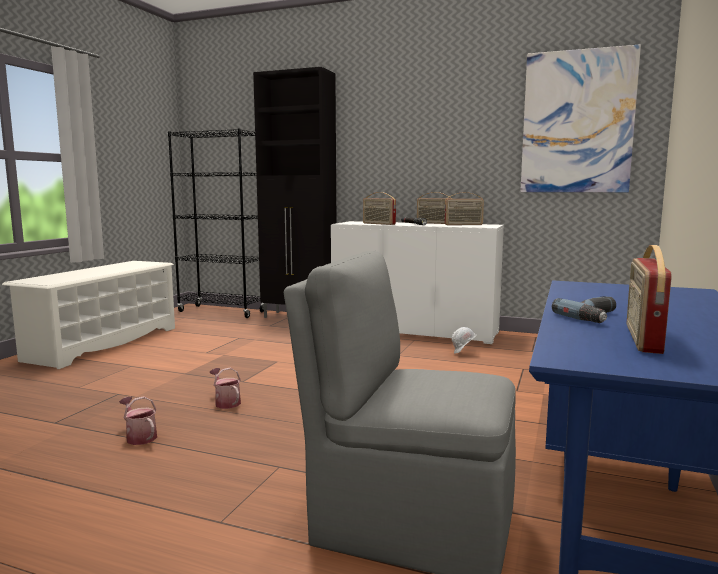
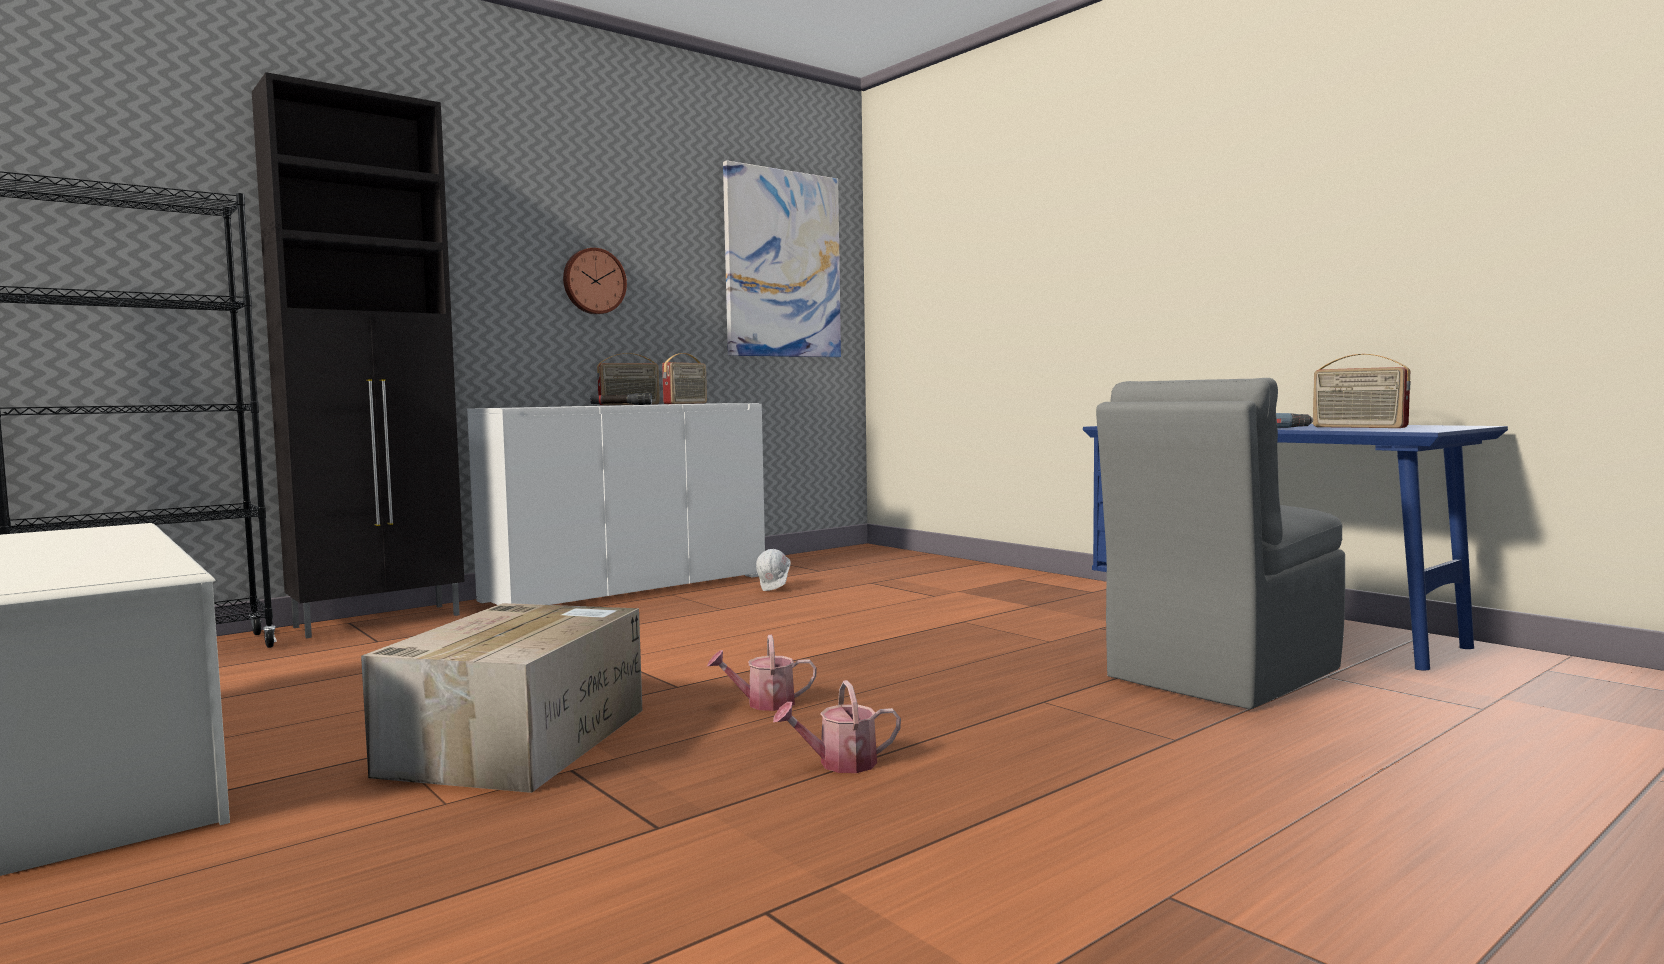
camera: 60 degrees left, 5 degrees down
radio [363,192,396,225] -> none
none -> cardboard box [361,603,642,793]
none -> wall clock [563,248,627,314]

